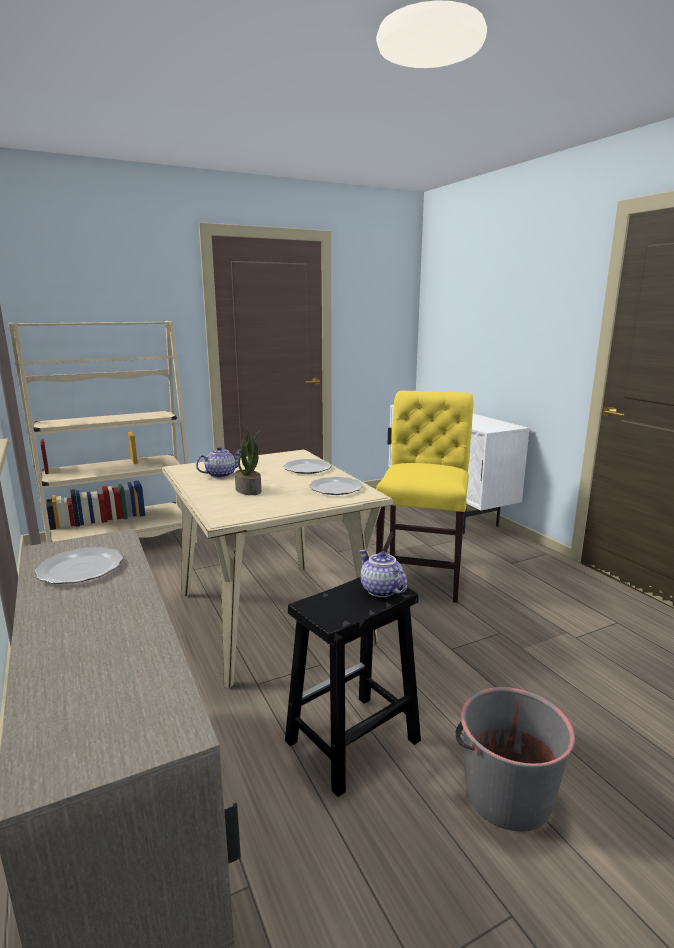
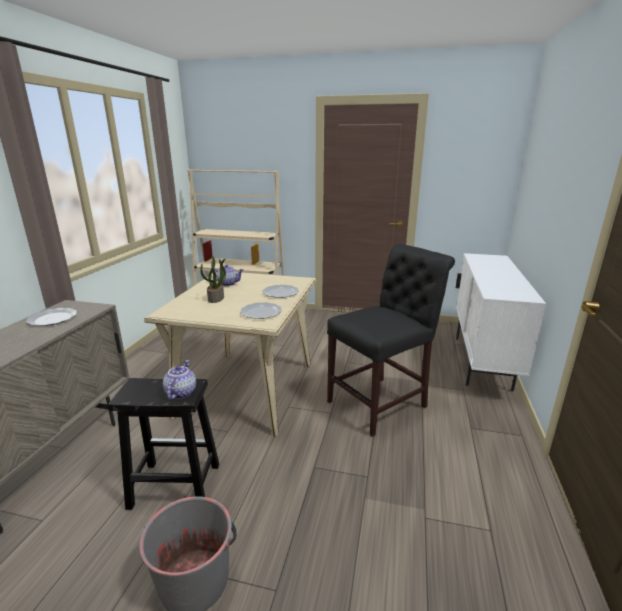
camera: 40 degrees right, 5 degrees up
yellow chair [376,391,474,603] -> black chair [327,244,455,437]

